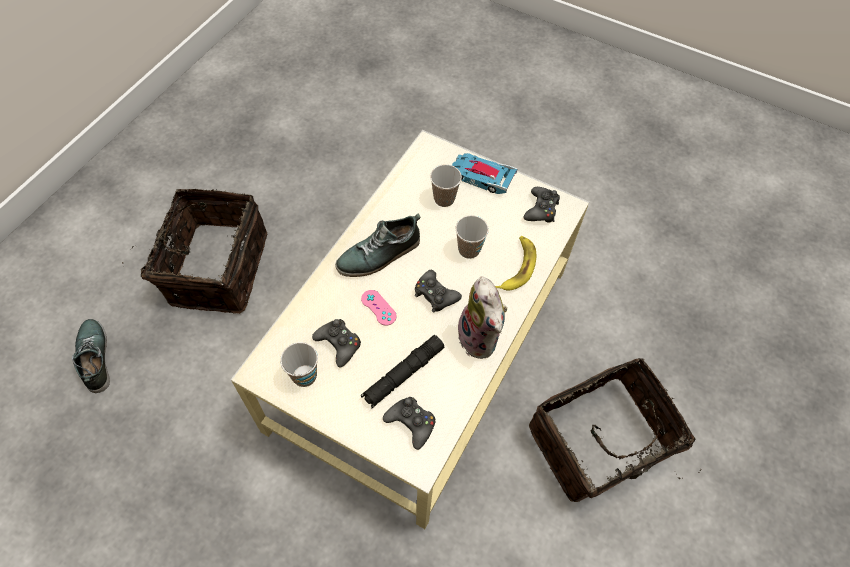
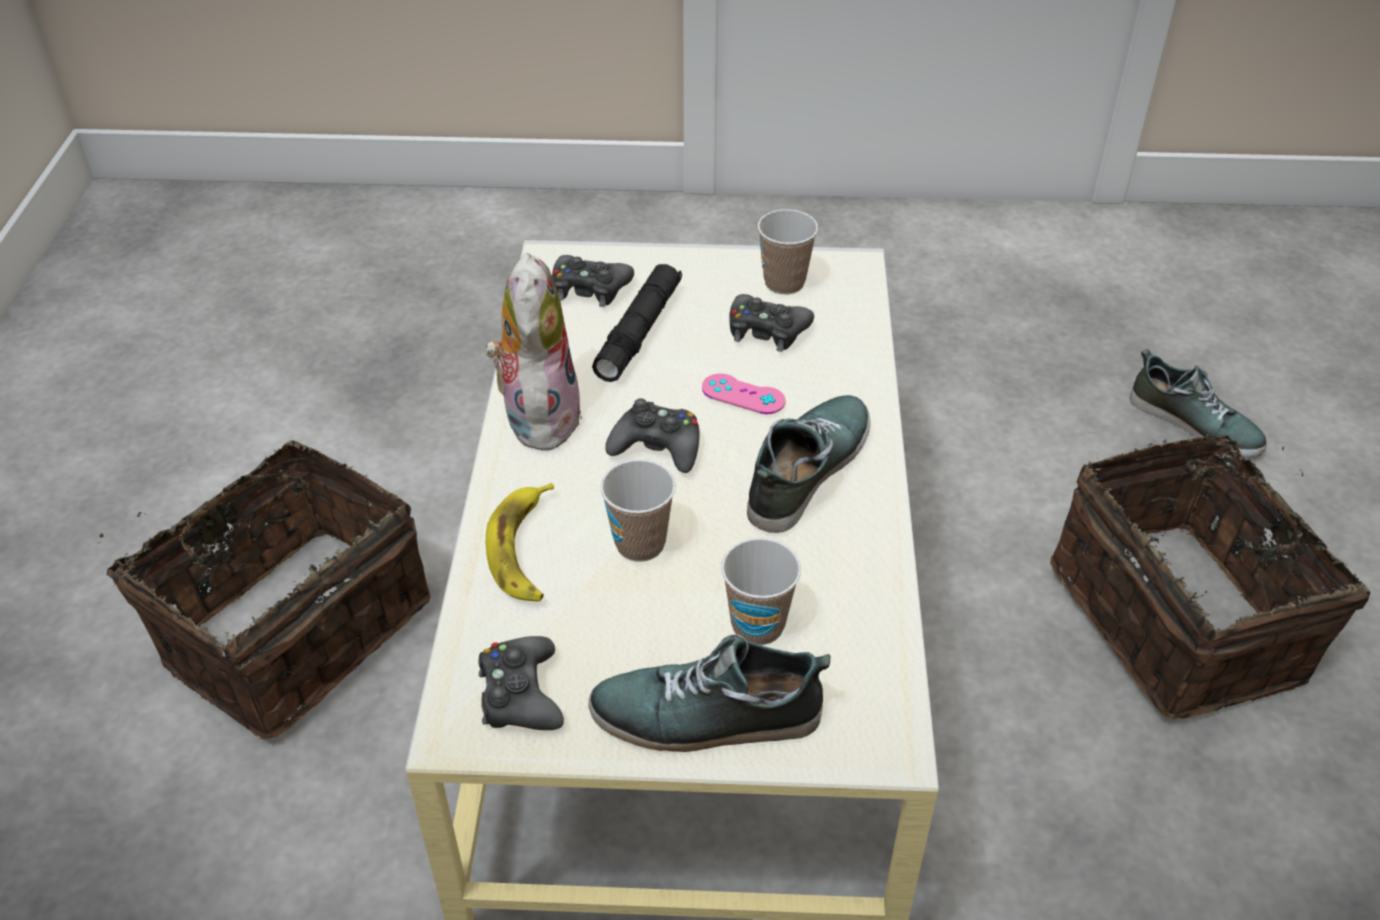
camera: 155 degrees right, 15 degrees down
toy car [452,153,517,194] -> shoe [588,634,831,752]
plush toy [458,276,507,359] -> plush toy turned 45 degrees clockwise [486,253,582,452]

